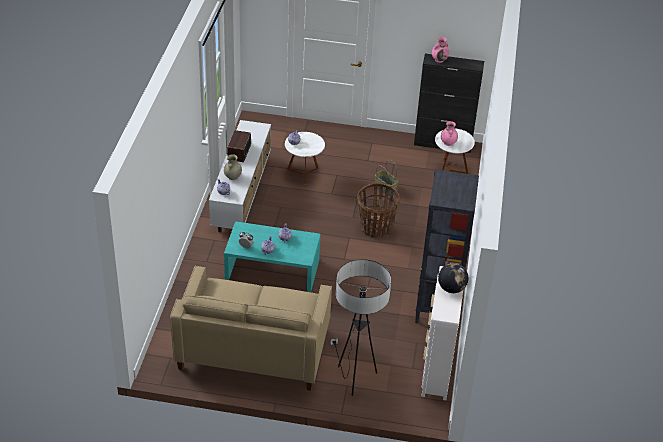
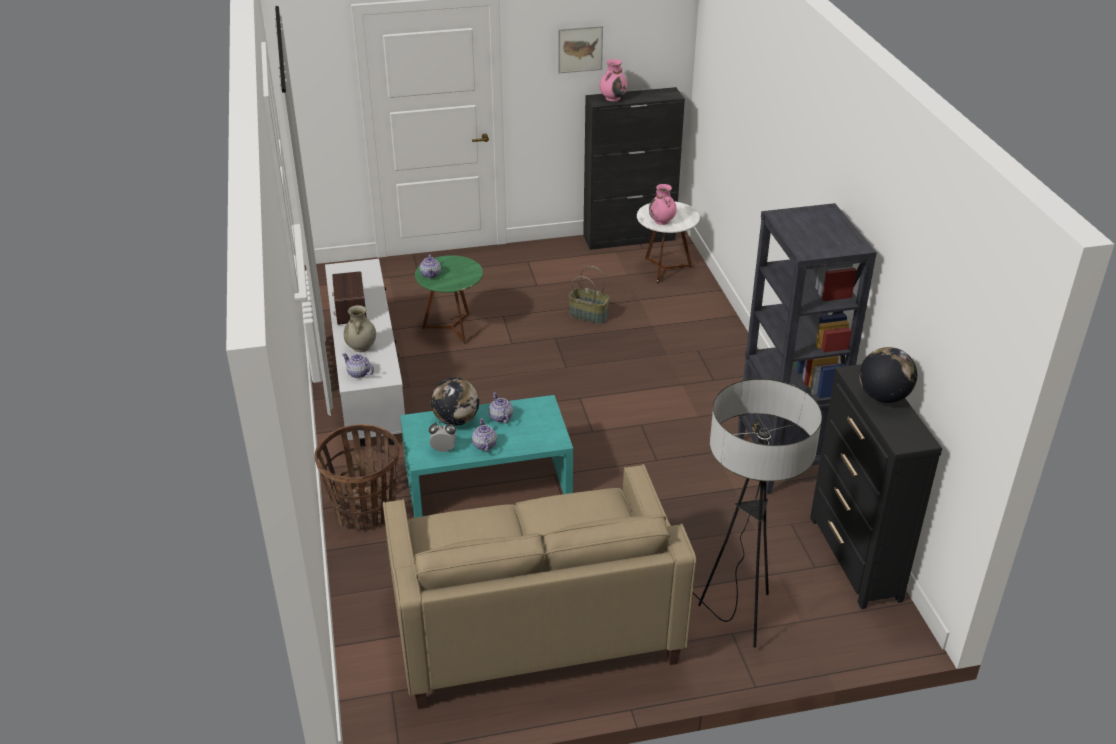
camera: 20 degrees left, 5 degrees down
white side table [285,132,325,187] -> green side table [415,255,483,344]
basket [357,183,400,238] -> basket moved to [315,424,399,530]
white dresser [421,266,463,400] -> black dresser [810,364,942,609]
none -> globe [431,378,479,426]
none -> picture [558,26,603,73]

